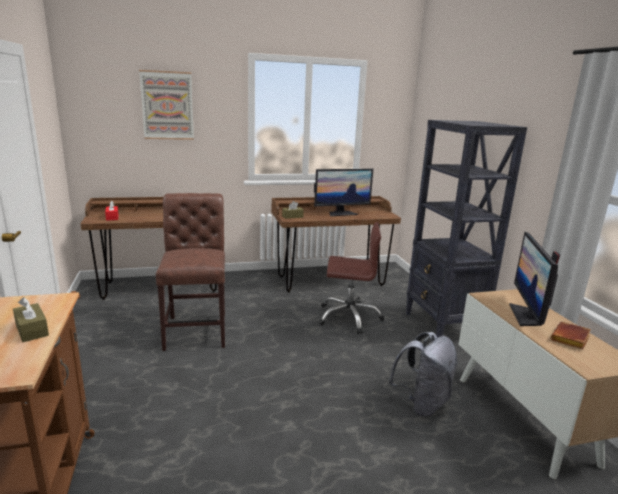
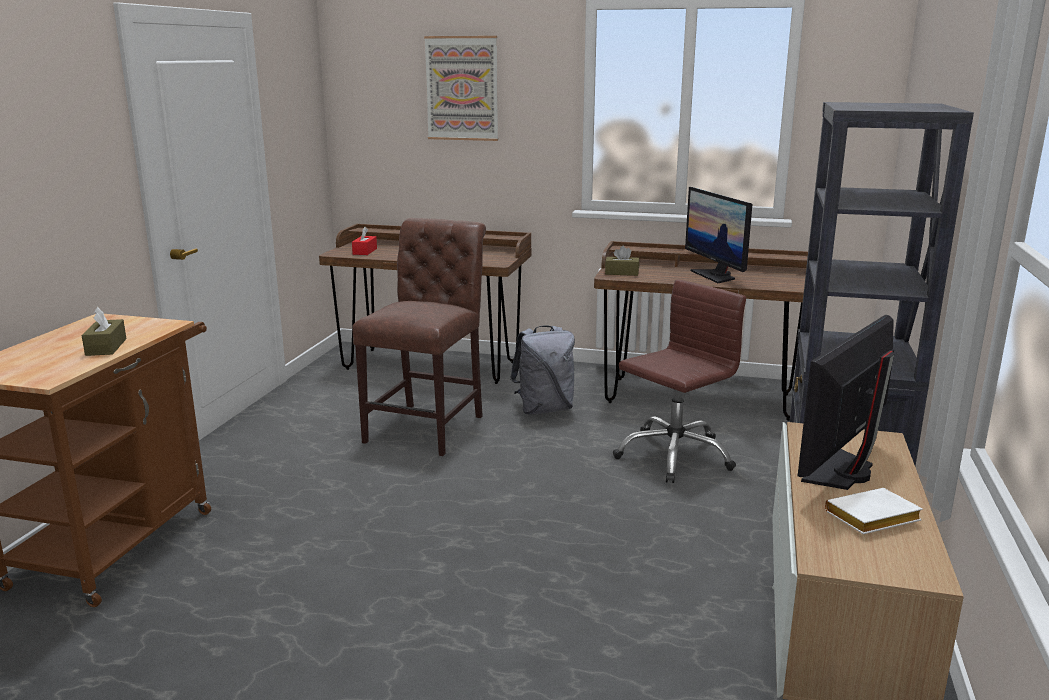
camera: 30 degrees right, 0 degrees up
monitor [314,169,373,216] -> monitor turned 60 degrees clockwise [685,187,752,283]
brown office chair [319,222,384,334] -> brown office chair turned 75 degrees counterclockwise [613,279,746,483]
grey backpack [388,332,458,417] -> grey backpack moved to [510,325,575,415]
brown book [551,322,591,349] -> white book [825,488,923,534]

